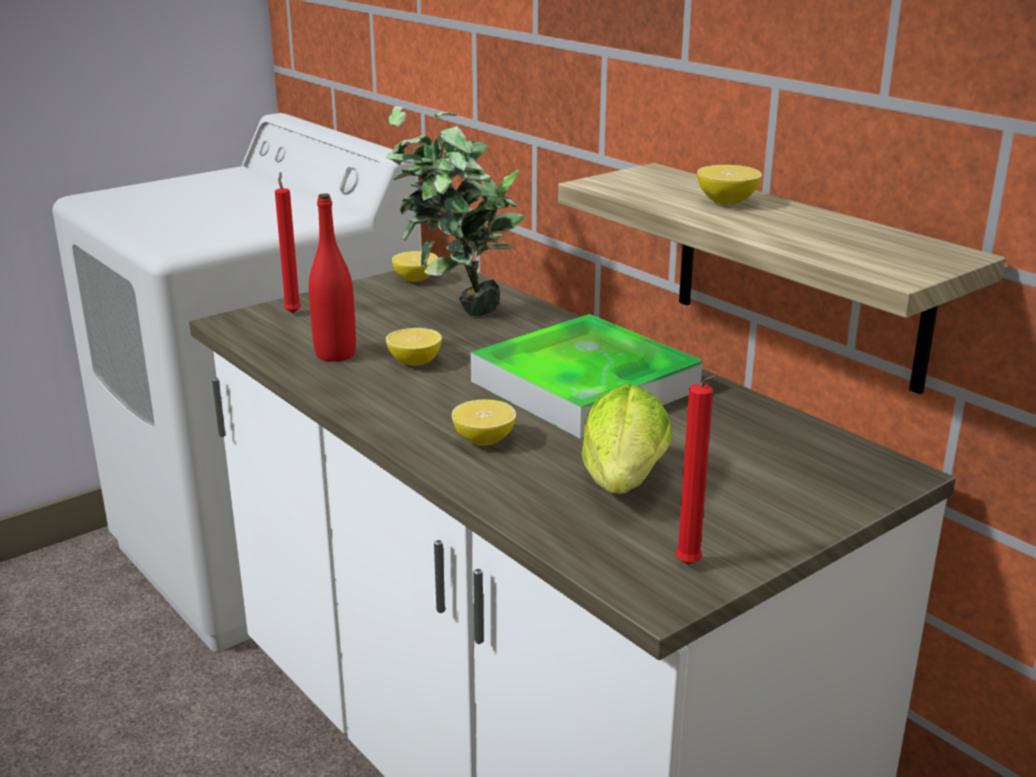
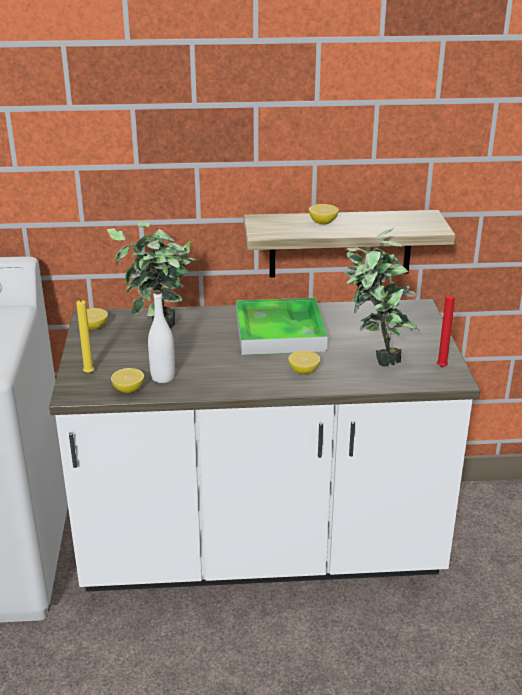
camera: 55 degrees left, 5 degrees up
red candle [275,172,301,313] -> yellow candle [72,292,94,373]
red bottle [309,193,356,362] -> white bottle [148,290,175,383]
lemon [386,328,442,366] -> lemon moved to [111,368,144,393]
lettuce [581,383,672,494] -> potted plant [344,228,420,366]

